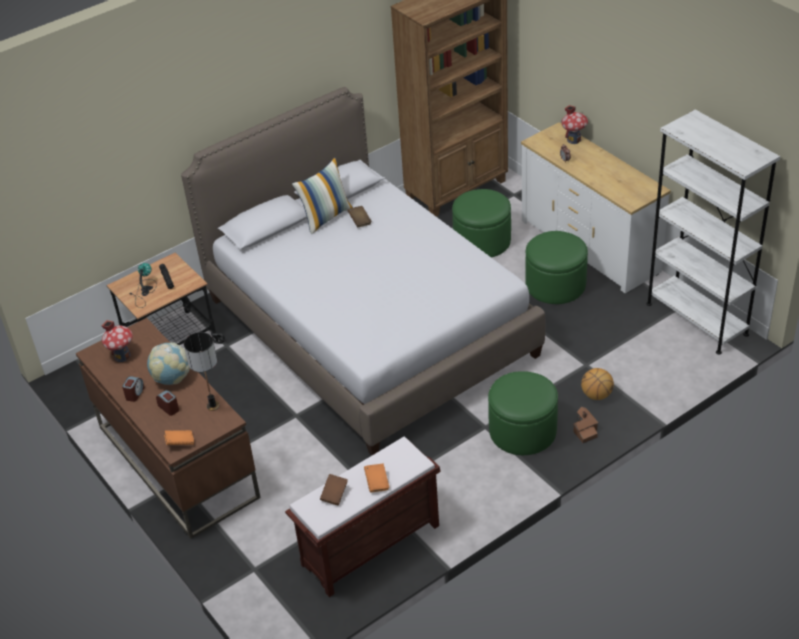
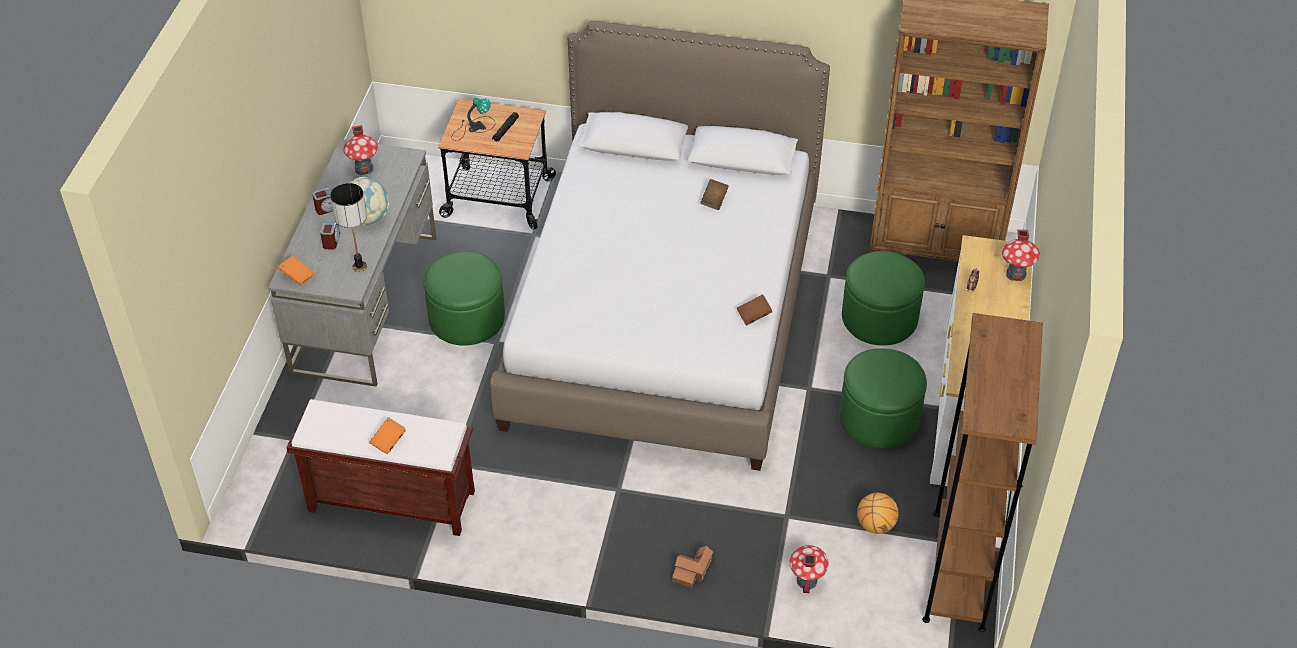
camera: 45 degrees right, 5 degrees up
brown desk [76,318,261,539] -> grey desk [268,139,436,387]
pillow [292,157,353,235] -> none
brown book [320,474,348,505] -> brown book moved to [737,294,772,325]
green ottoman [488,371,558,455] -> green ottoman moved to [423,251,505,346]
basketball [581,368,614,400] -> basketball moved to [857,493,899,534]
white bookcase [646,110,780,354] -> brown bookcase [922,313,1043,632]
none -> toy house [790,545,829,593]

